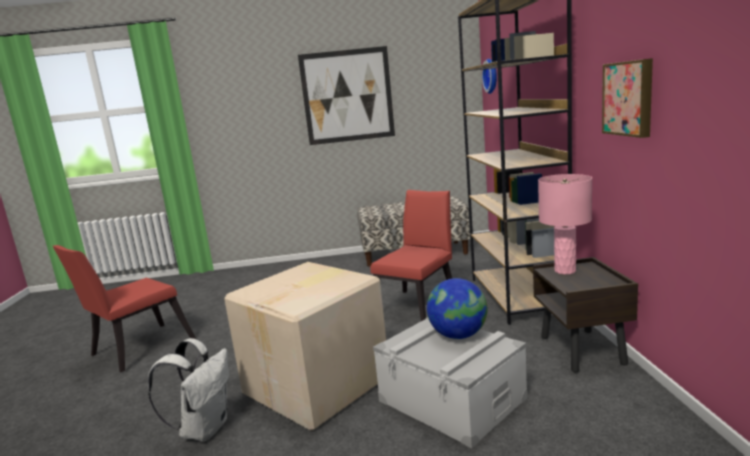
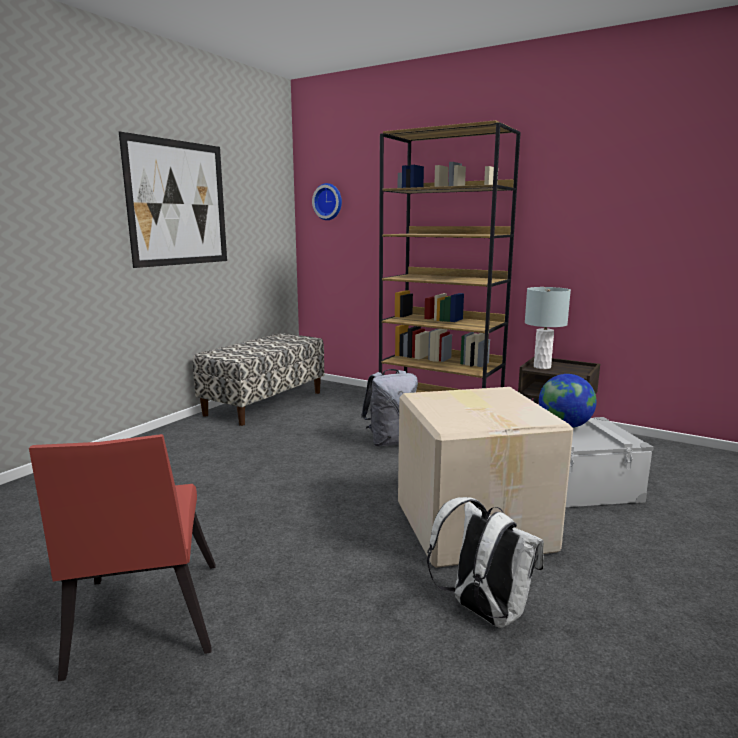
camera: 55 degrees left, 0 degrees up
red chair [370,190,452,321] -> grey backpack [361,369,418,446]
pink table lamp [538,174,592,275] -> grey table lamp [525,287,571,369]
picture [602,58,653,138] -> none

